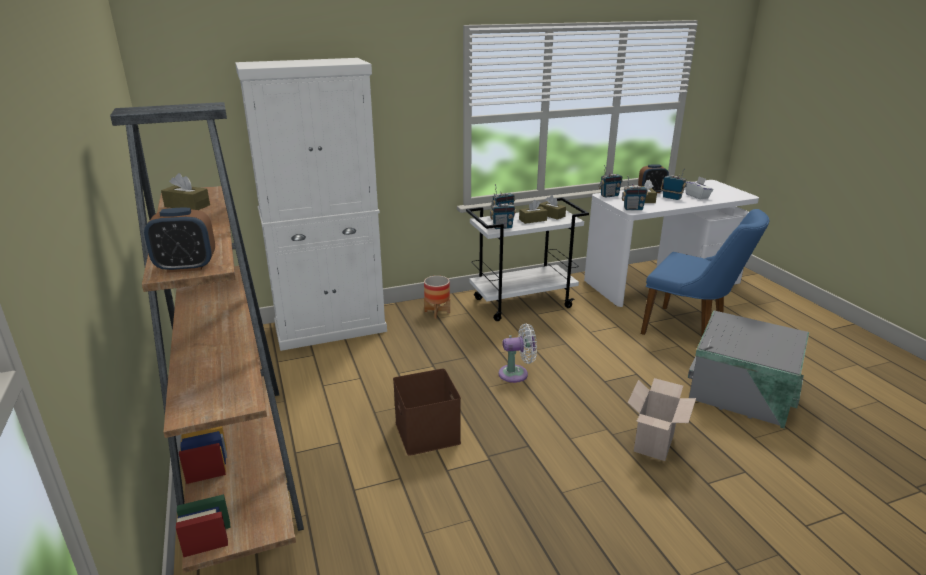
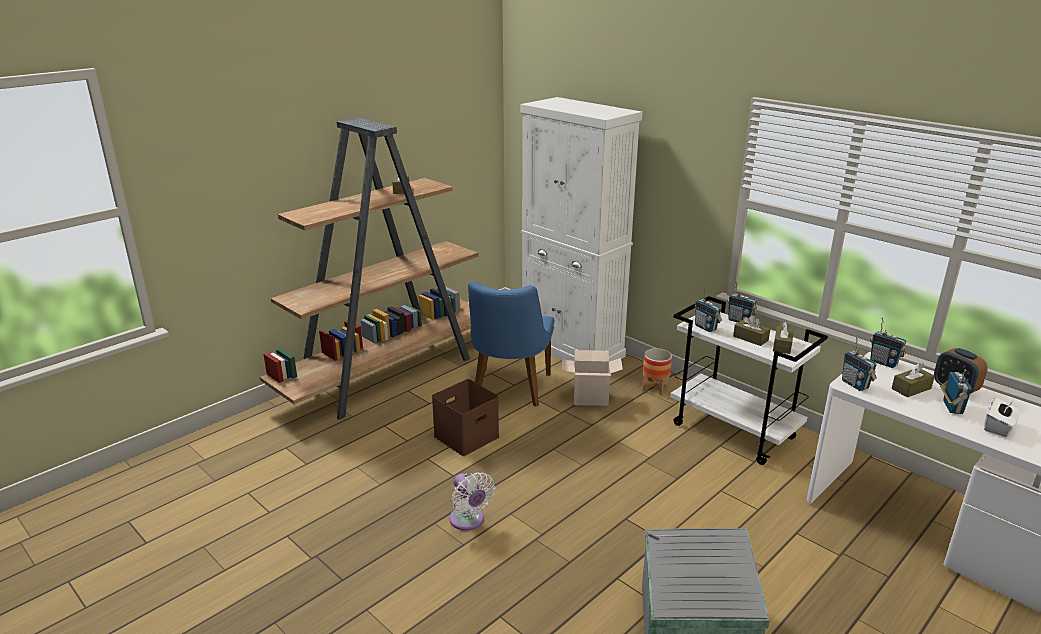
camera: 65 degrees right, 0 degrees up
alarm clock [144,208,215,273] -> none
white fan [499,323,537,383] -> white fan moved to [450,472,495,531]
cardboard box [628,378,696,461] -> cardboard box moved to [562,350,623,406]
blue chair [641,209,769,338] -> blue chair moved to [468,282,554,407]

